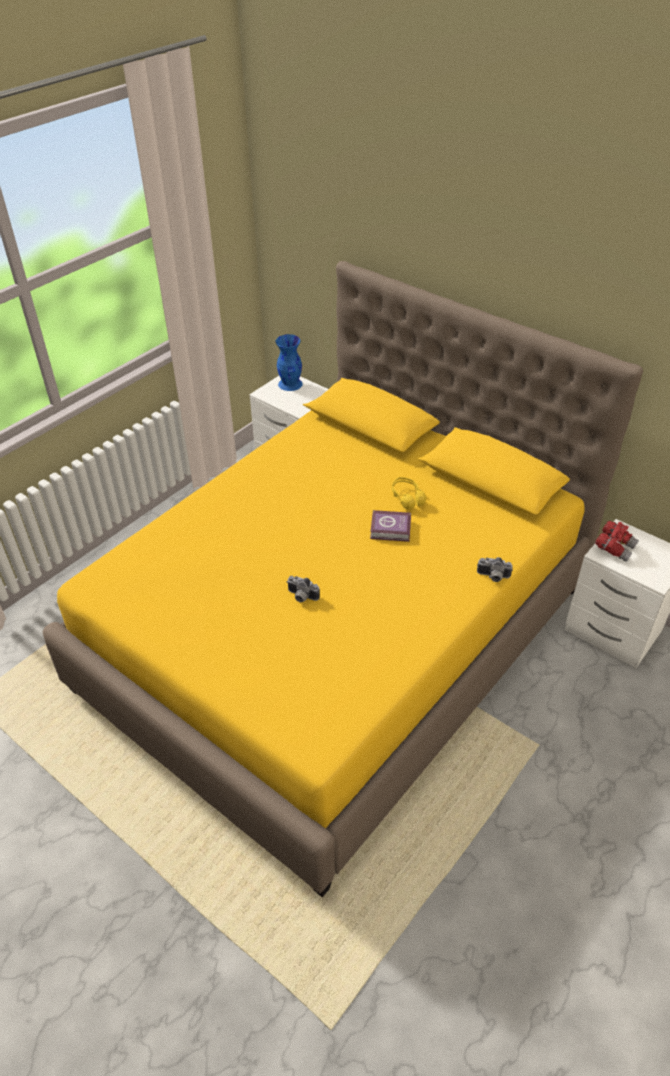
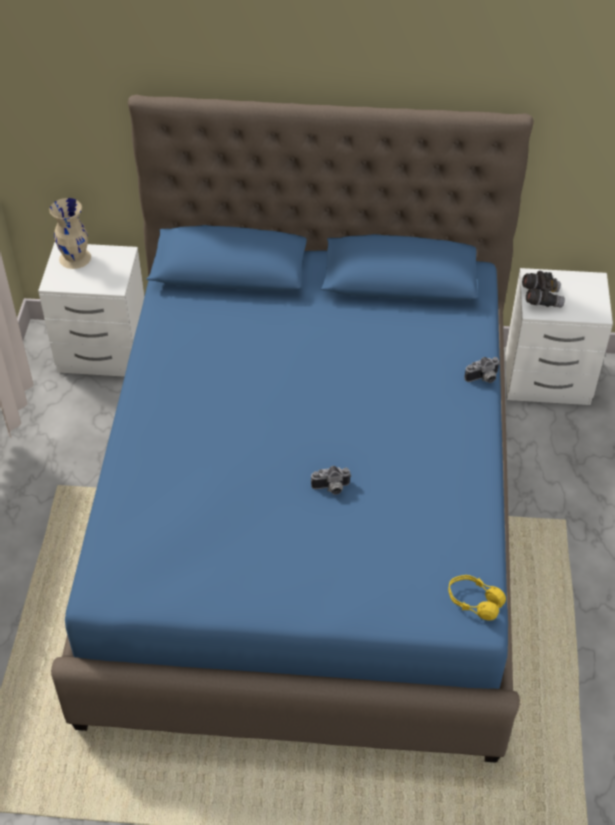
camera: 35 degrees left, 5 degrees up
yellow bed [43,261,643,898] -> blue bed [51,95,534,763]
blue vase [276,334,303,391] -> beige vase [49,198,91,269]
book [370,510,411,542] -> none
yellow headphones [392,477,426,509] -> yellow headphones moved to [448,575,506,621]
red binoculars [595,521,639,562] -> grey binoculars [522,271,565,308]

